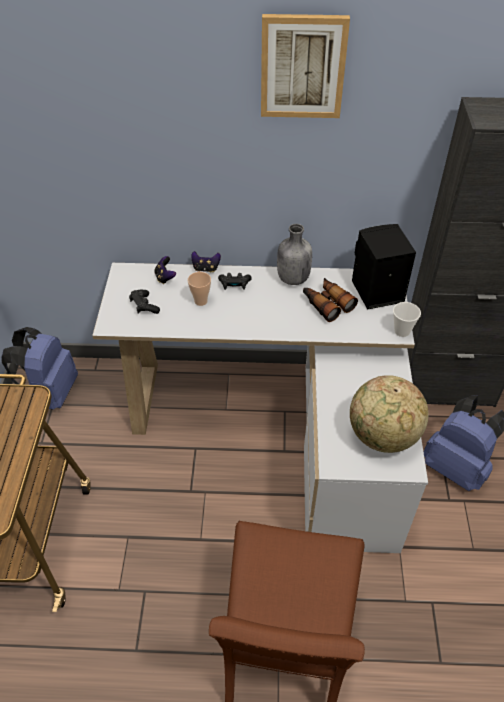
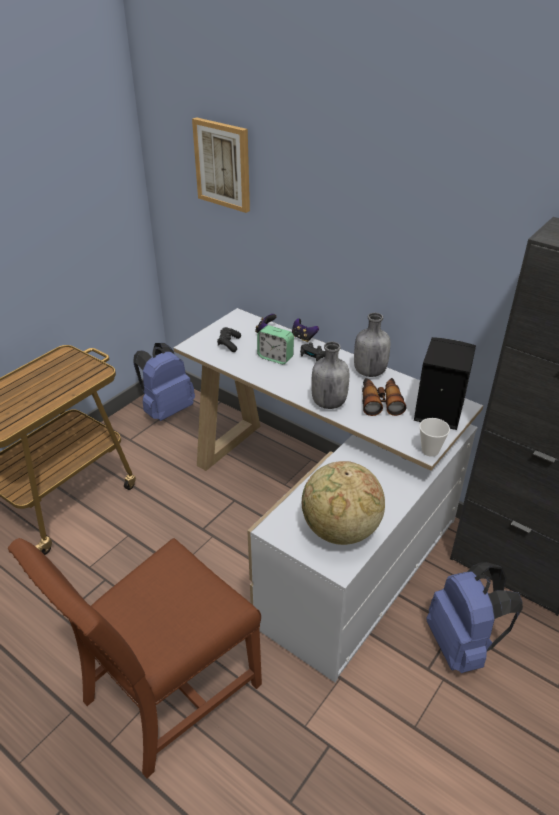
camera: 35 degrees right, 10 degrees down
cup [188,272,211,306] -> alarm clock [257,325,294,364]
picture [261,14,350,118] -> picture moved to [192,117,250,213]
none -> grey bottle [311,341,349,409]

